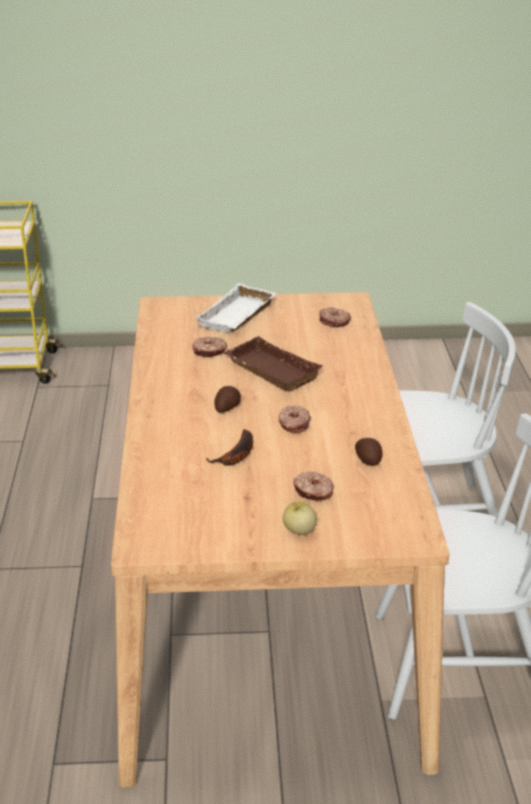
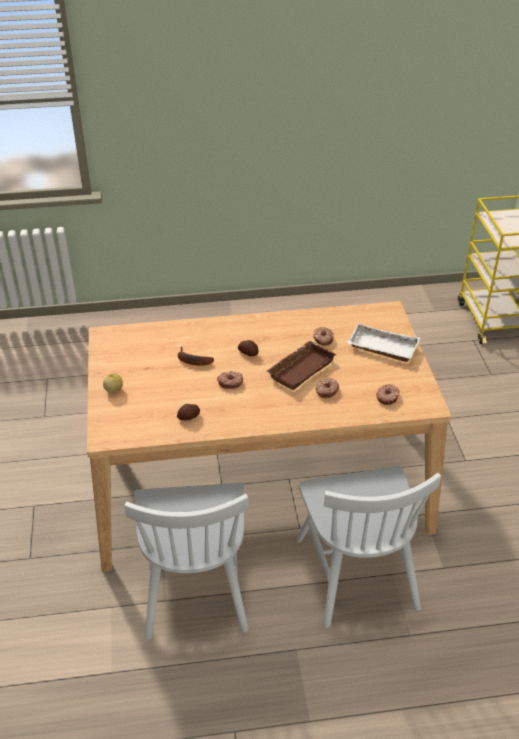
camera: 85 degrees right, 10 degrees up
donut [293,472,334,501] -> donut moved to [315,378,339,398]

